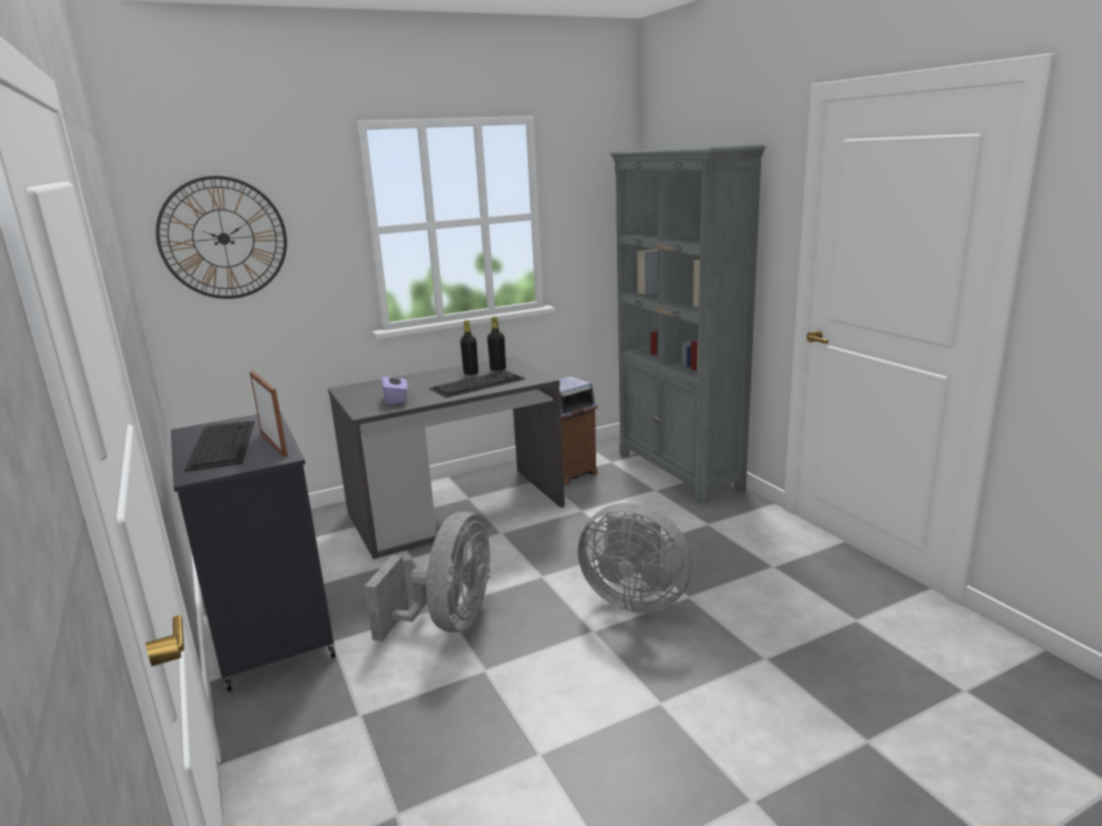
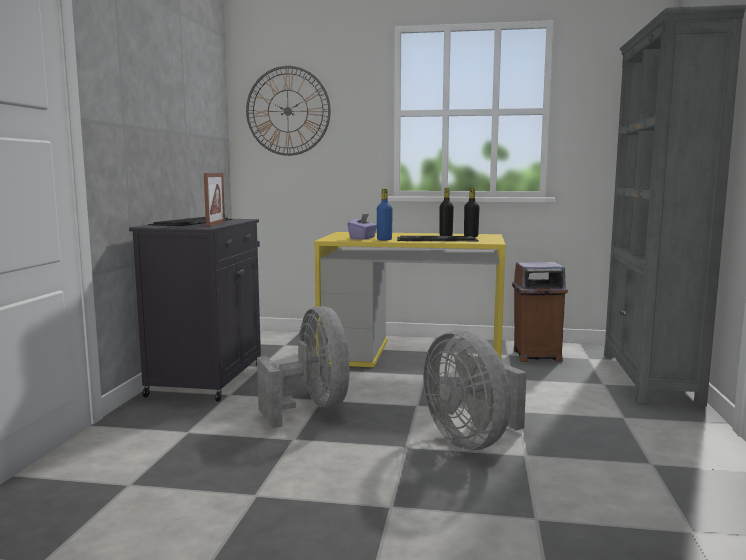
camera: 35 degrees right, 10 degrees down
grey desk [328,356,565,559] -> yellow desk [314,232,506,367]
grey fan [364,512,491,641] -> grey fan turned 75 degrees counterclockwise [257,306,350,428]
none -> blue bottle [377,189,393,240]

